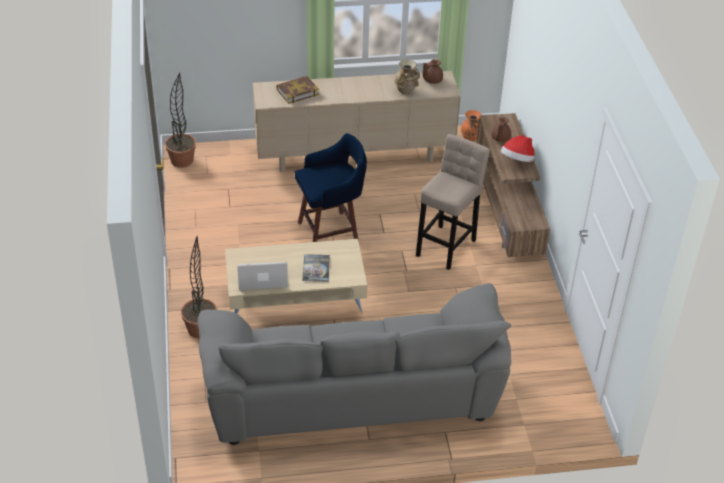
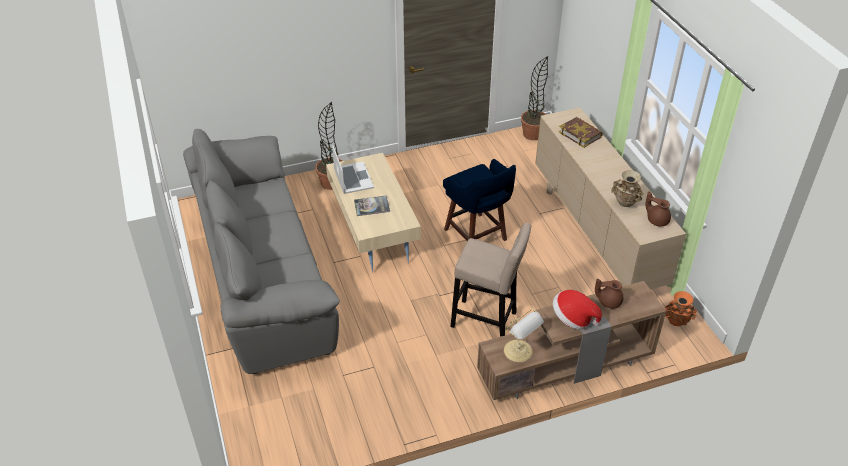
camera: 80 degrees right, 0 degrees up
none -> table lamp [504,308,544,362]

